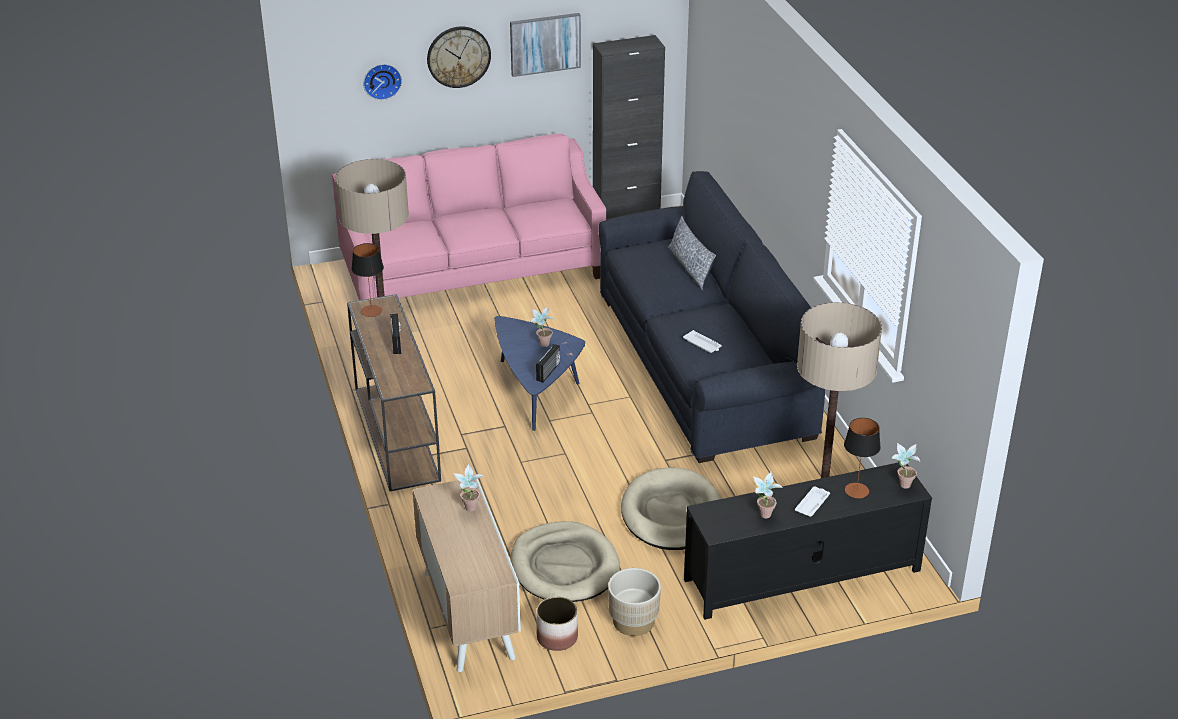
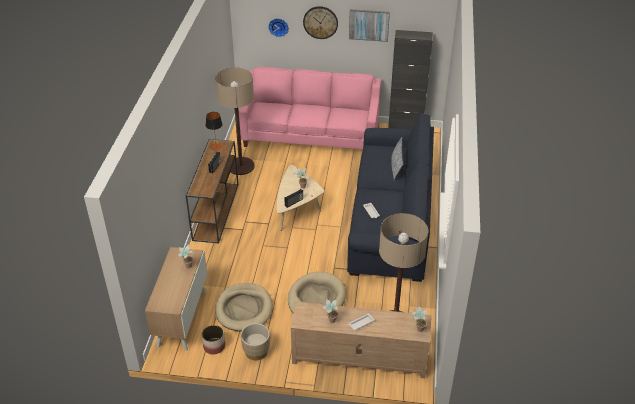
camera: 25 degrees right, 5 degrees up
blue coffee table [494,316,585,431] -> beige coffee table [277,165,324,231]
black tv stand [684,462,932,620] -> beige tv stand [291,301,431,378]
table lamp [844,418,881,498] -> none

